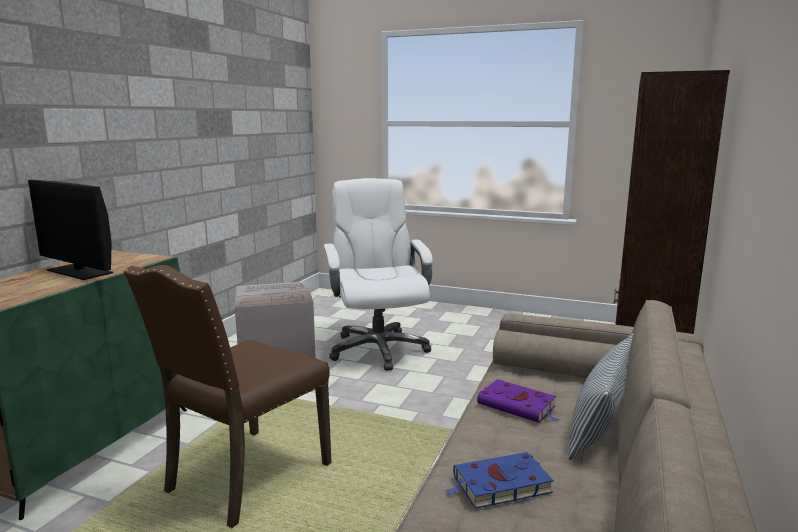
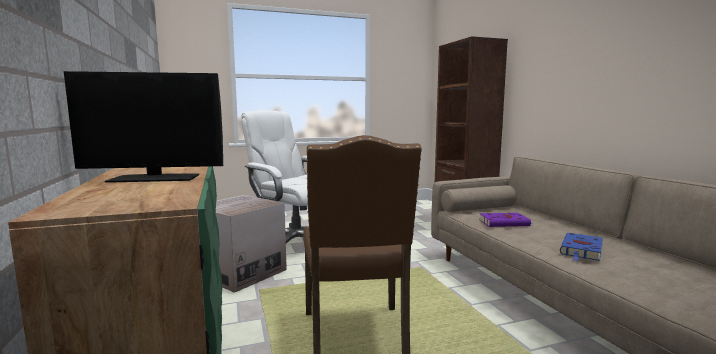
camera: 40 degrees left, 5 degrees down
pillow [569,333,634,460] -> none

